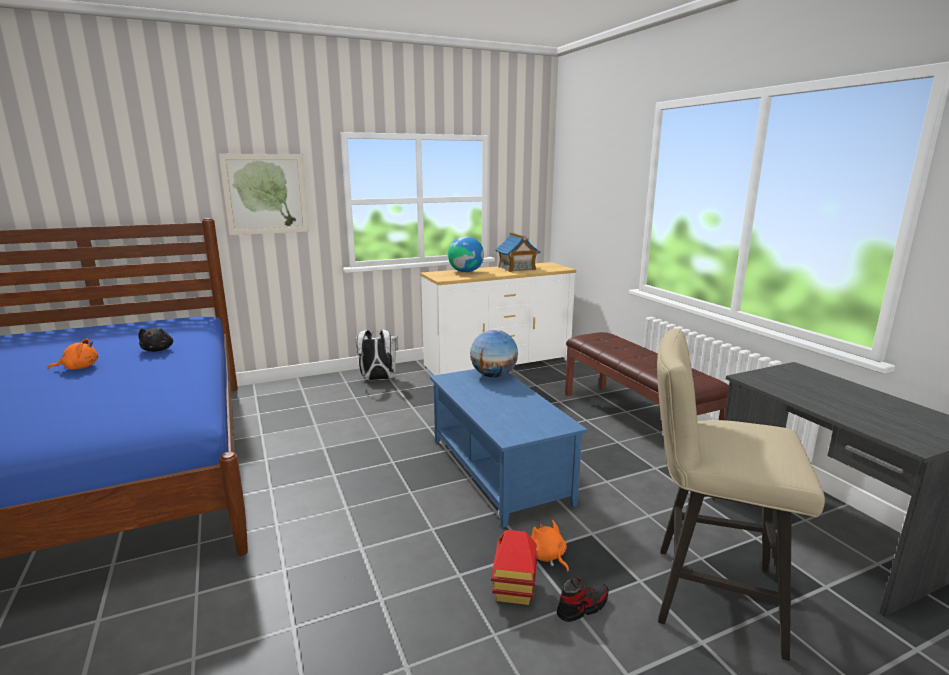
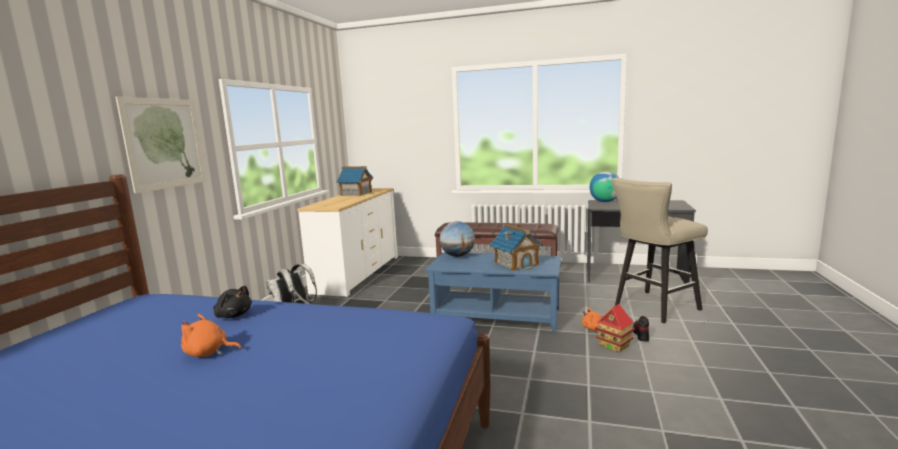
camera: 50 degrees left, 5 degrees down
orange plush toy [47,338,98,370] -> orange plush toy turned 105 degrees counterclockwise [181,314,241,357]
globe [448,237,484,272] -> globe moved to [590,172,619,202]
none -> toy house [490,224,543,271]

